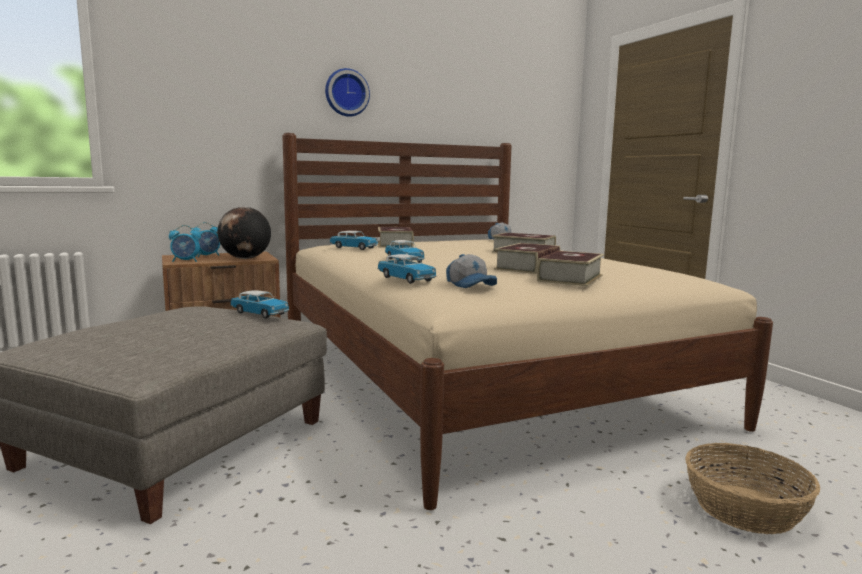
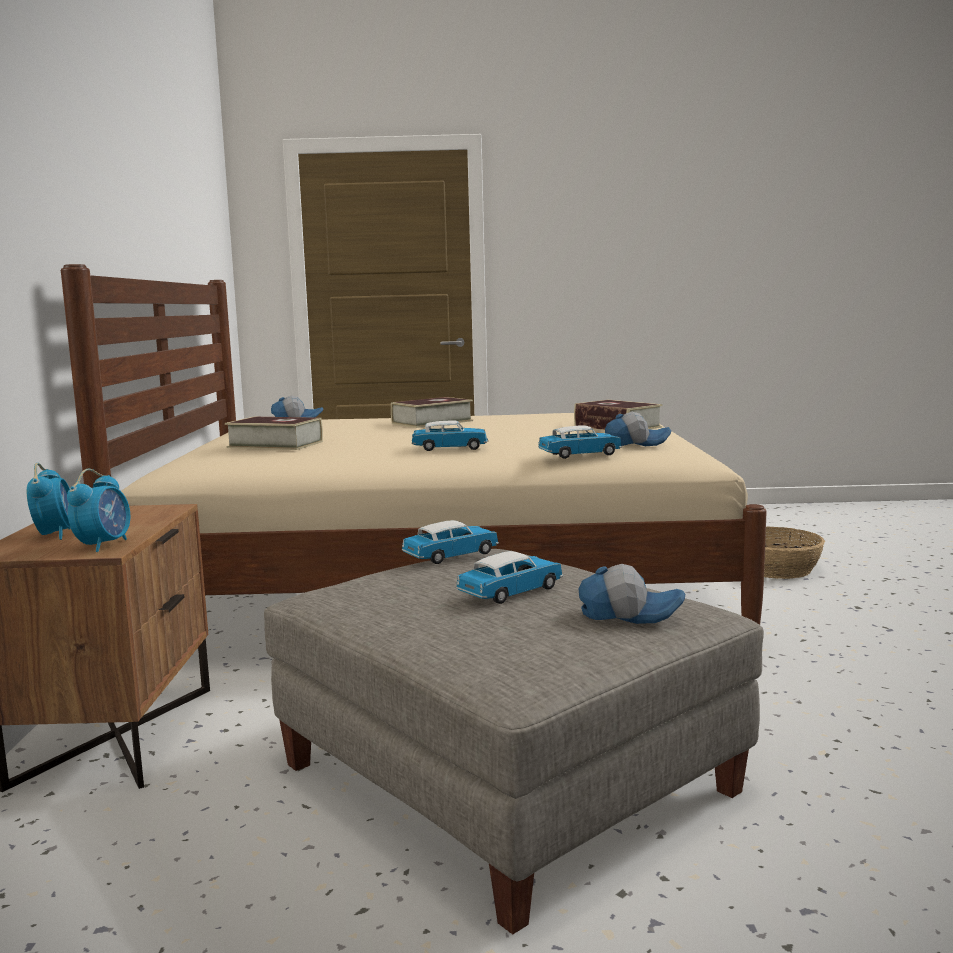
camera: 65 degrees left, 0 degrees up
globe [217,207,271,259] -> none
wall clock [325,68,370,117] -> none
toy car [330,231,378,250] -> toy car moved to [456,551,563,604]
book [494,243,560,274] -> none
none -> cap [579,564,685,624]

